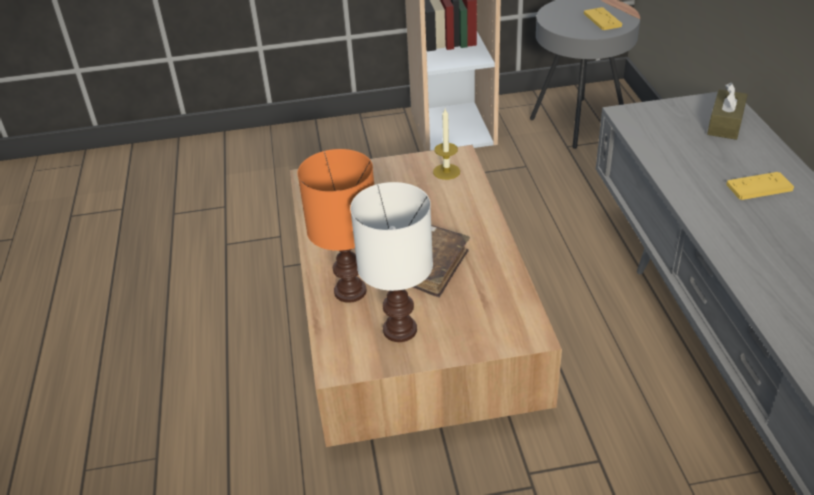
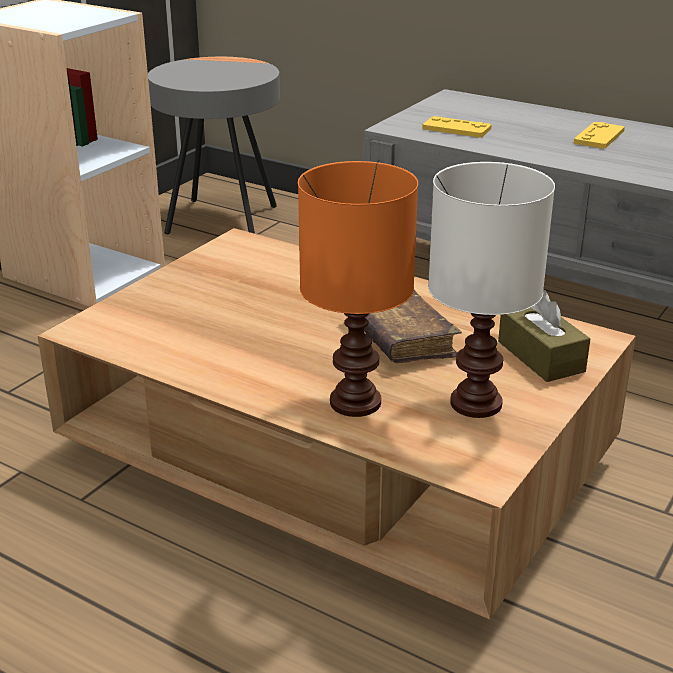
camera: 50 degrees left, 10 degrees down
candle [433,109,460,180] -> none
yellow game controller [584,7,622,30] -> yellow game controller moved to [422,116,492,137]
brown tissue box [707,82,748,140] -> brown tissue box moved to [498,290,590,382]

